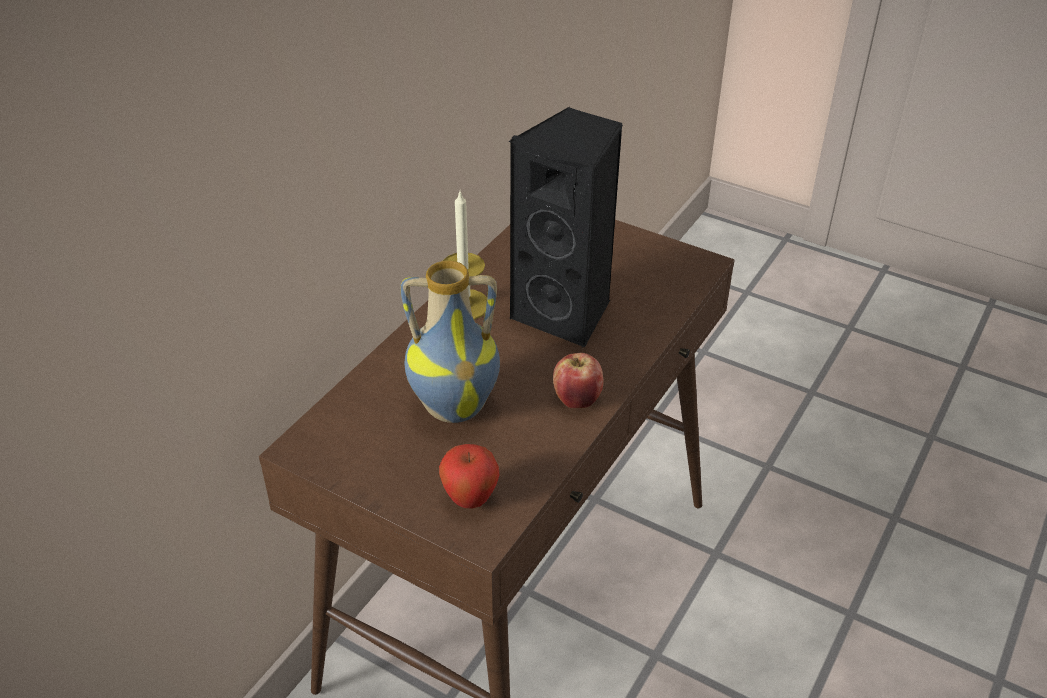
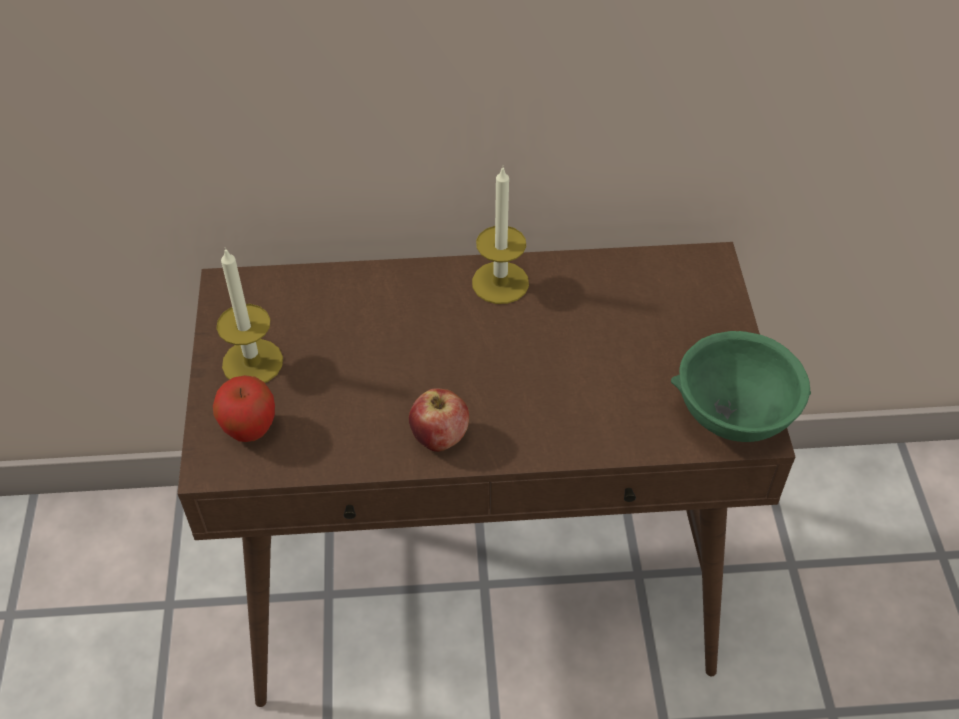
camera: 55 degrees right, 10 degrees up
vase [401,261,500,423] -> none
black speaker [508,107,623,347] -> none
none -> candle [216,248,283,383]
none -> green bowl [671,331,811,442]

